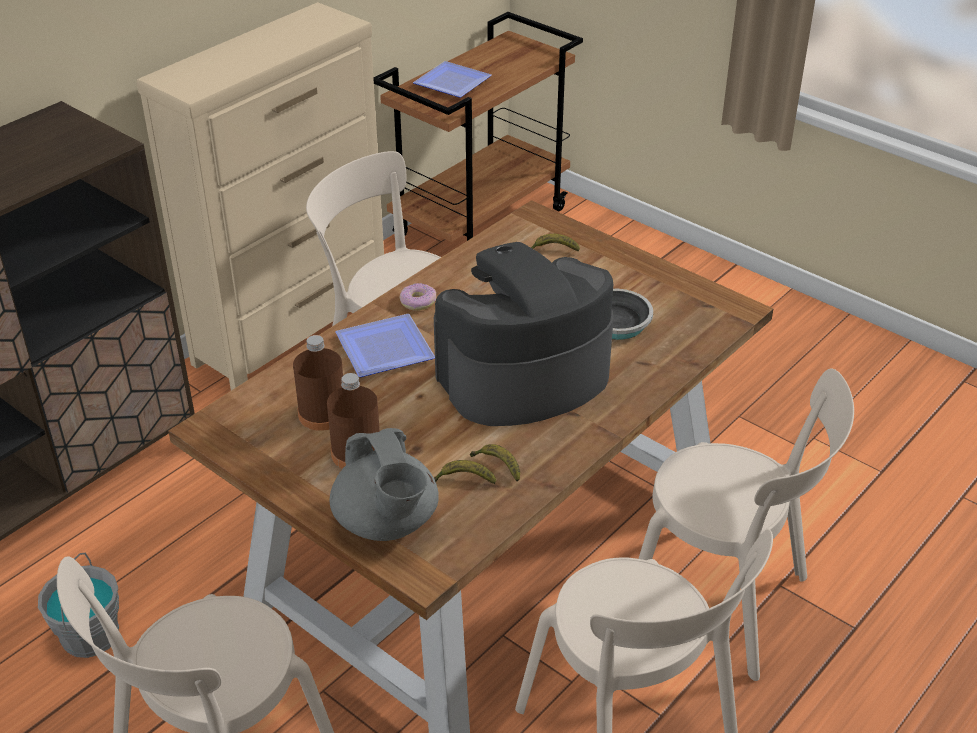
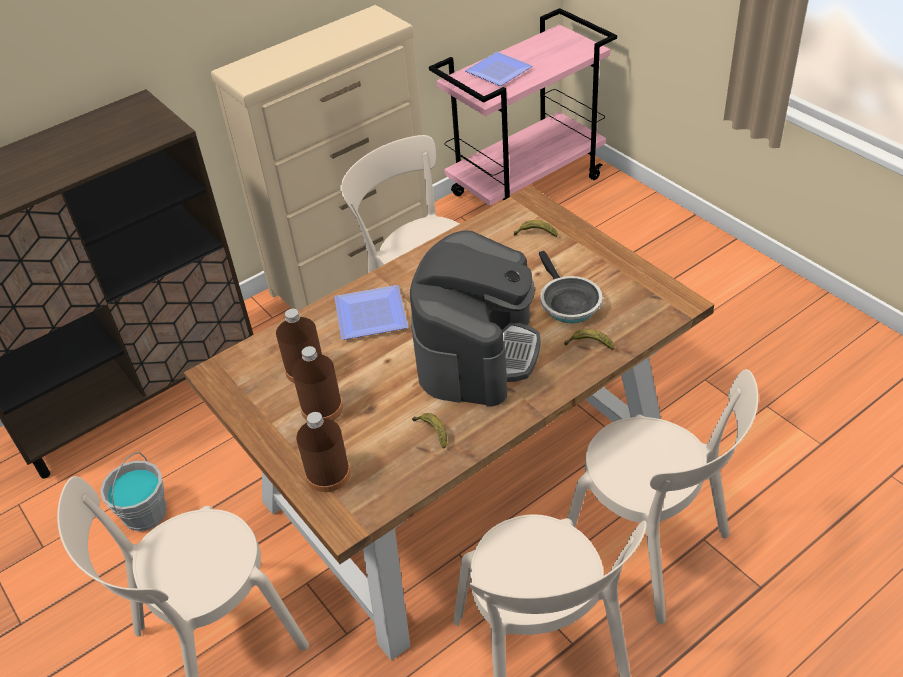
camera: 15 degrees right, 5 degrees up
grey teapot [330,428,439,541] -> brown bottle [296,412,351,492]
brown cart [373,12,583,242] -> pink cart [429,8,617,206]
donut [399,283,436,311] -> none
coffee machine [434,242,614,426] -> coffee machine turned 120 degrees clockwise [410,231,541,406]
banana [434,460,496,484] -> banana moved to [564,329,615,350]

